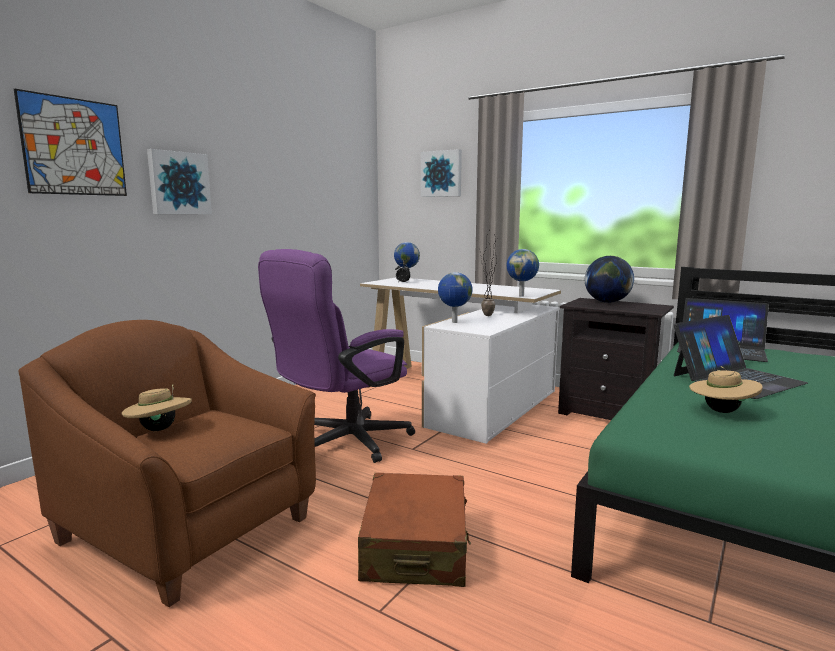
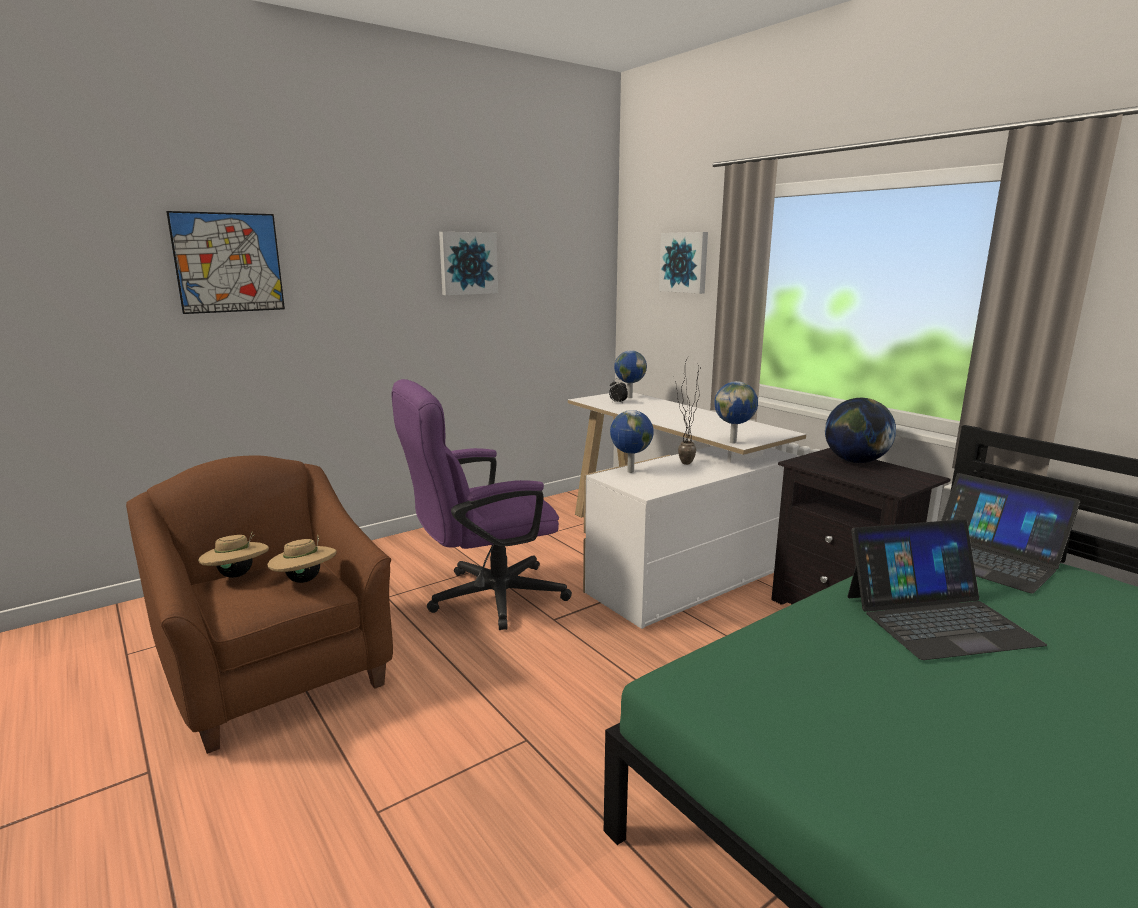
camera: 20 degrees right, 5 degrees up
picture [147,149,212,214] -> picture moved to [439,232,498,295]
brown suitcase [358,473,471,587] -> none
beige hat [689,366,763,413] -> beige hat moved to [268,535,337,583]

